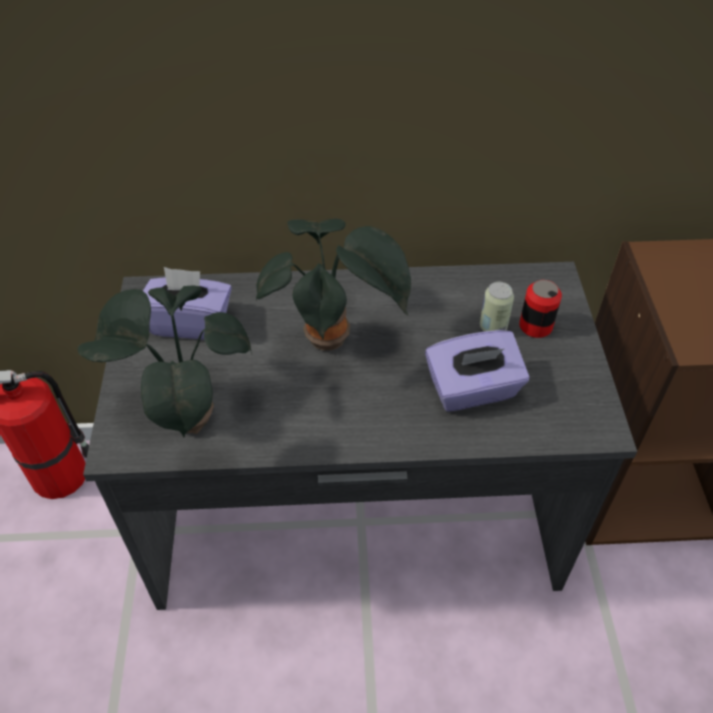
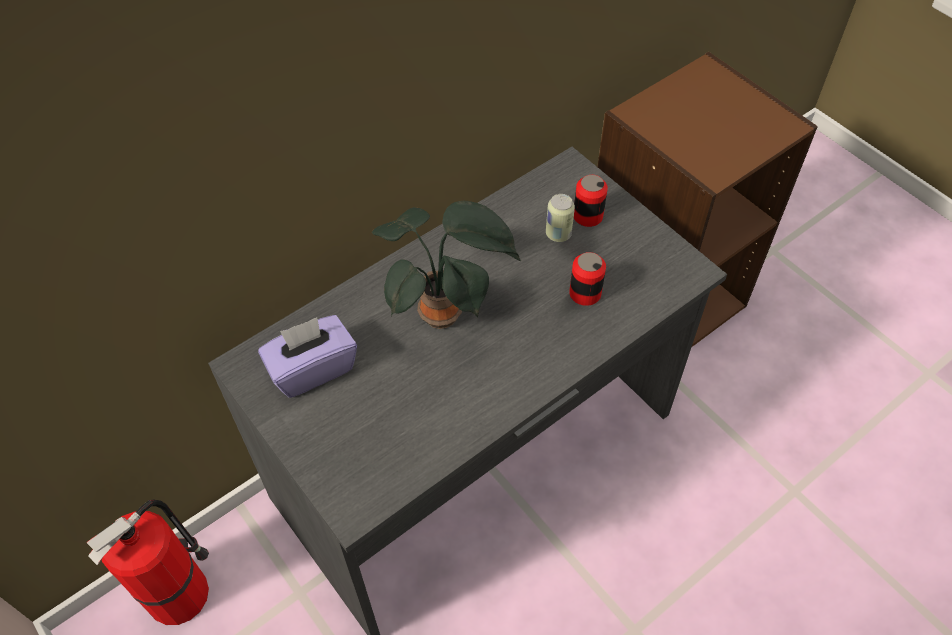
camera: 35 degrees left, 5 degrees up
potted plant [78,285,252,438] -> none
purple tissue box [425,330,529,412] -> can [569,252,606,306]

